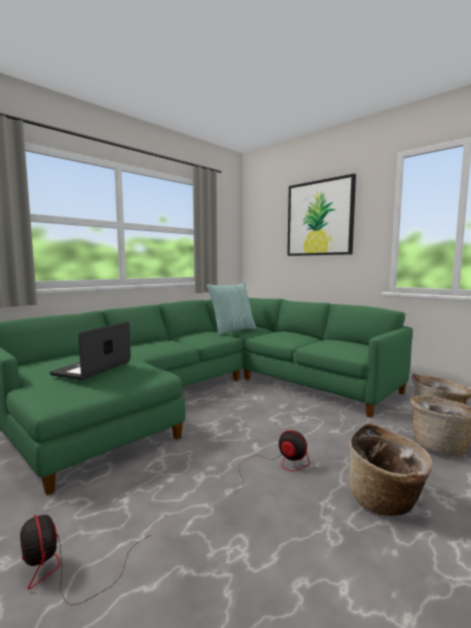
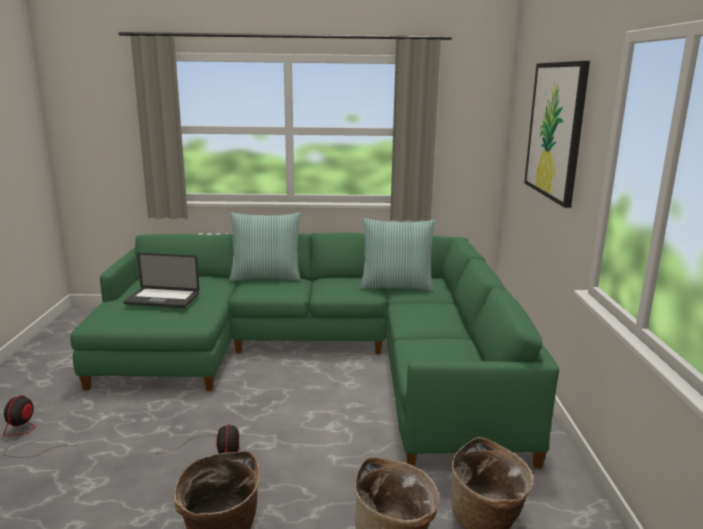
camera: 45 degrees right, 10 degrees up
laptop [50,321,131,380] -> laptop turned 150 degrees counterclockwise [123,253,200,308]
none -> pillow [229,212,301,281]

